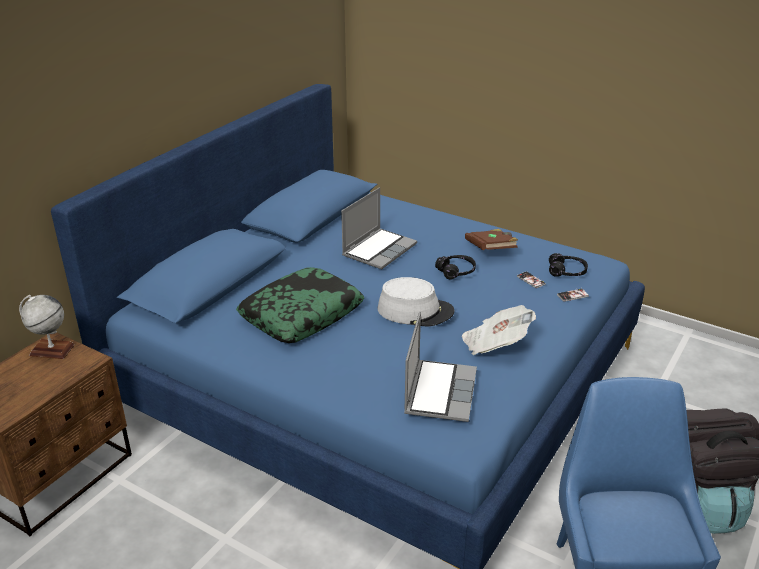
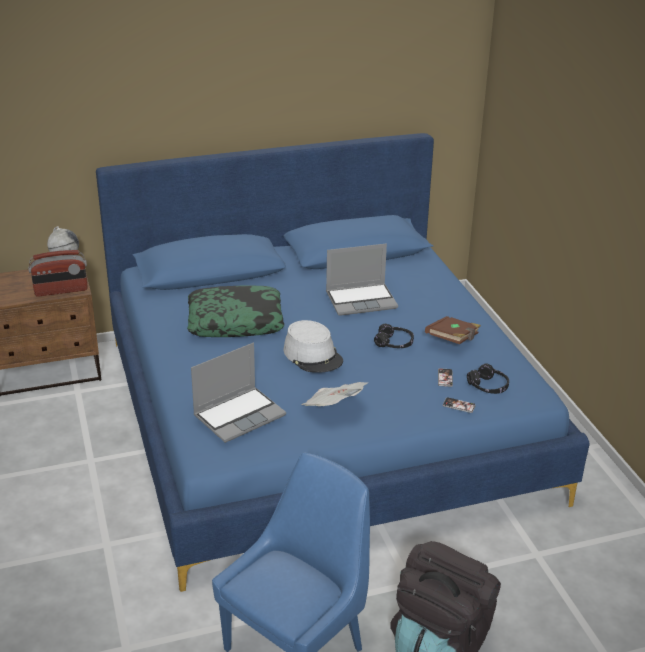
camera: 40 degrees right, 0 degrees up
none -> radio [28,250,88,297]

